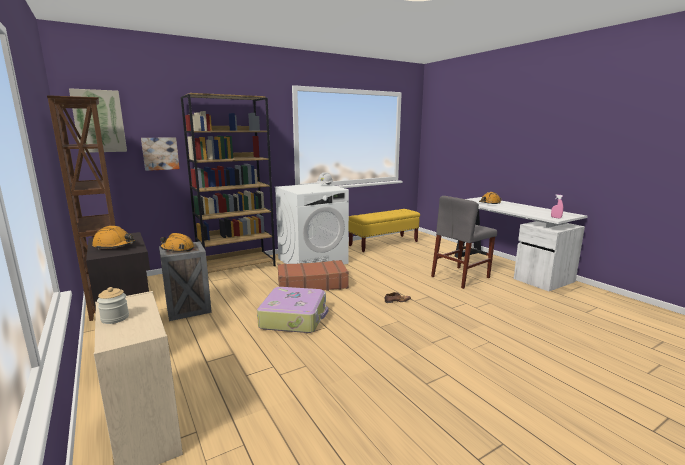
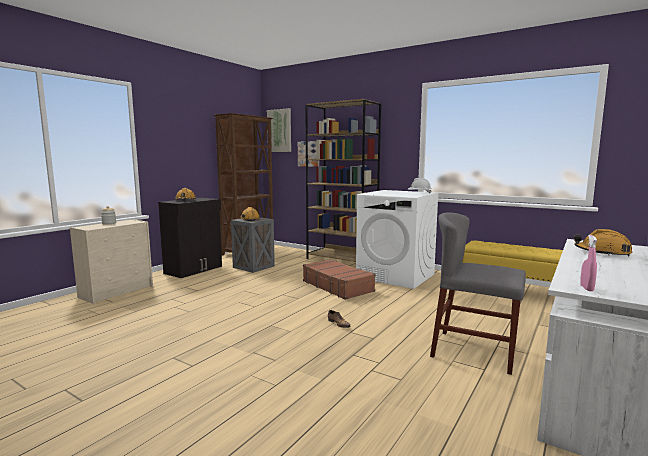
camera: 65 degrees right, 5 degrees down
suitcase [257,287,329,333] -> none

